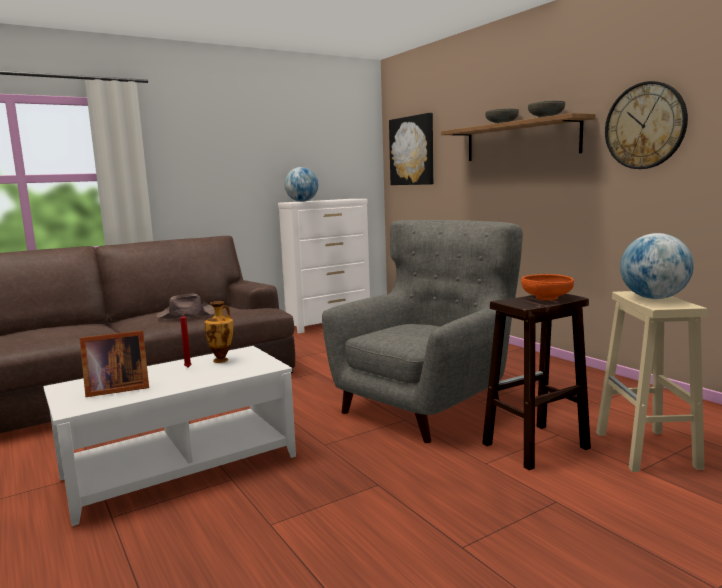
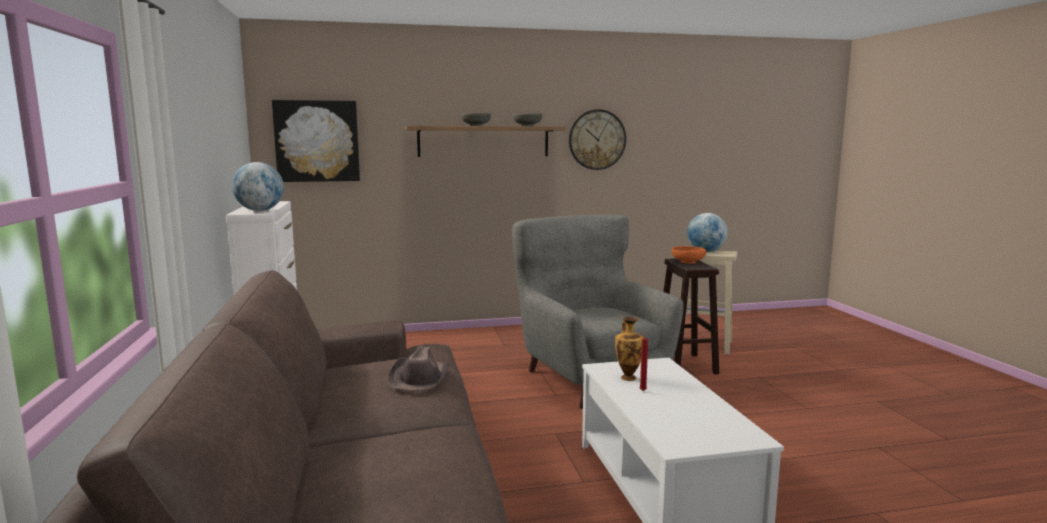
camera: 70 degrees left, 0 degrees up
picture frame [80,330,149,397] -> none

